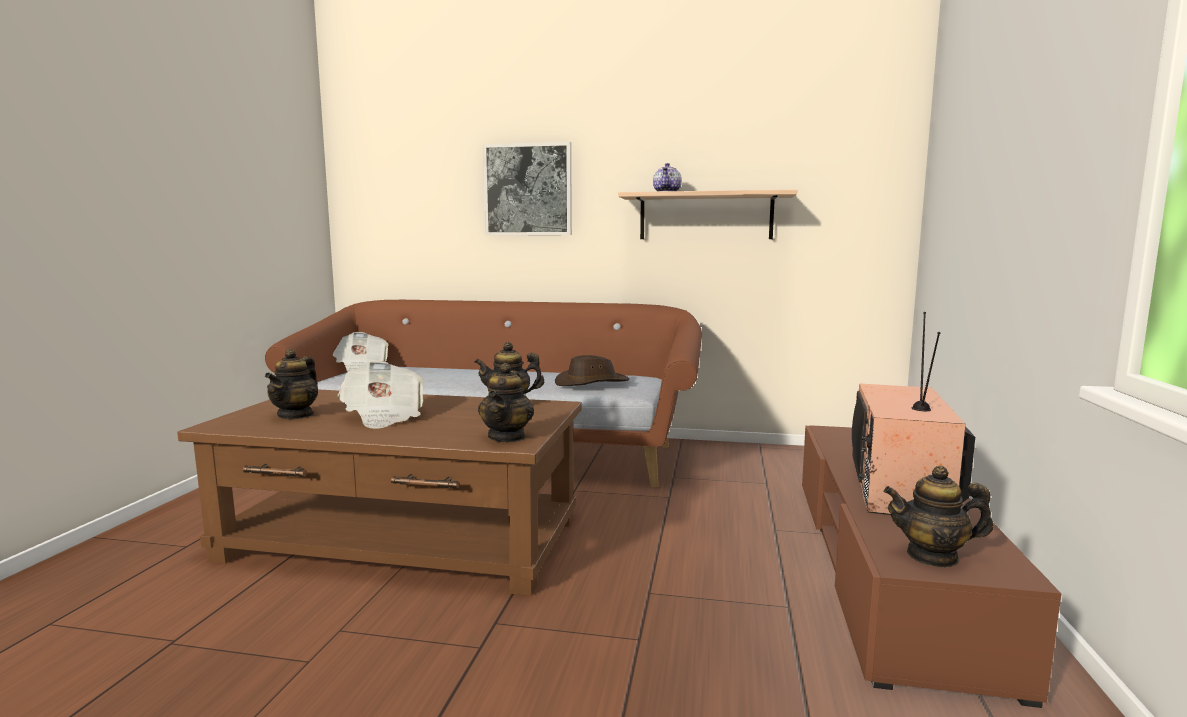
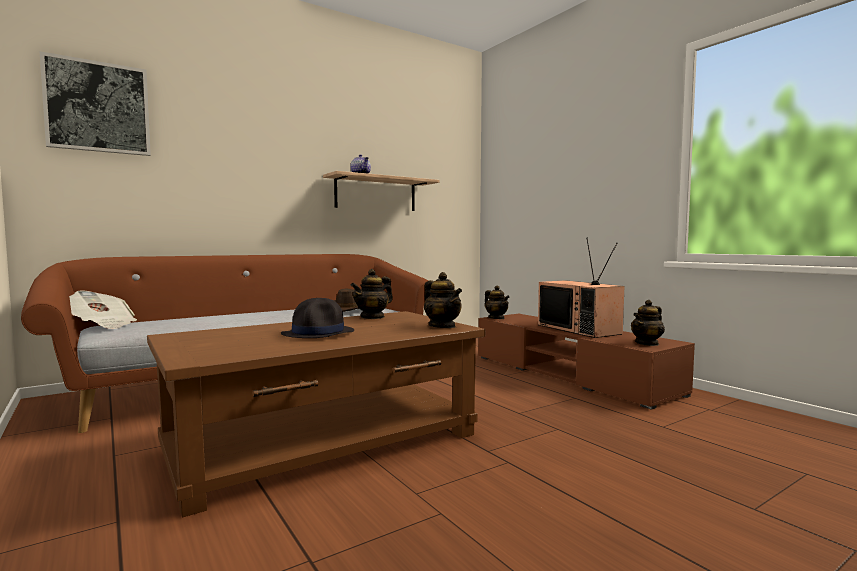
camera: 45 degrees left, 5 degrees down
teapot [265,349,318,419] -> teapot moved to [484,285,510,319]
newspaper [338,361,423,429] -> black hat [281,298,354,338]
picture [483,142,572,235] -> picture moved to [40,51,151,156]

